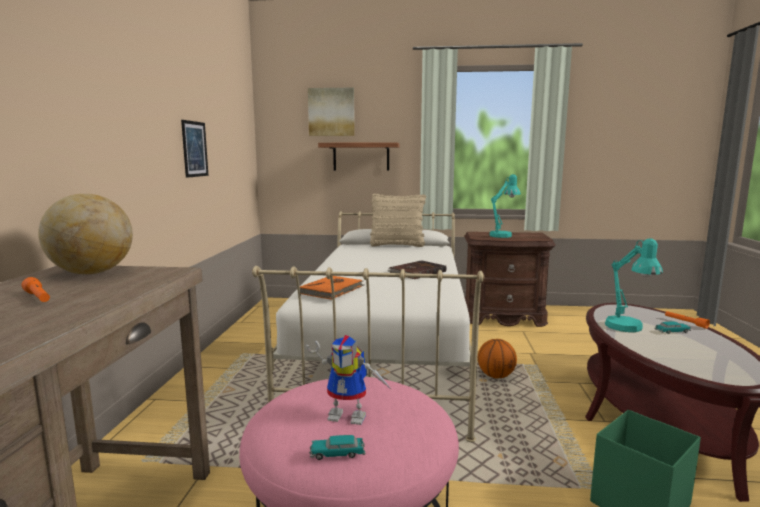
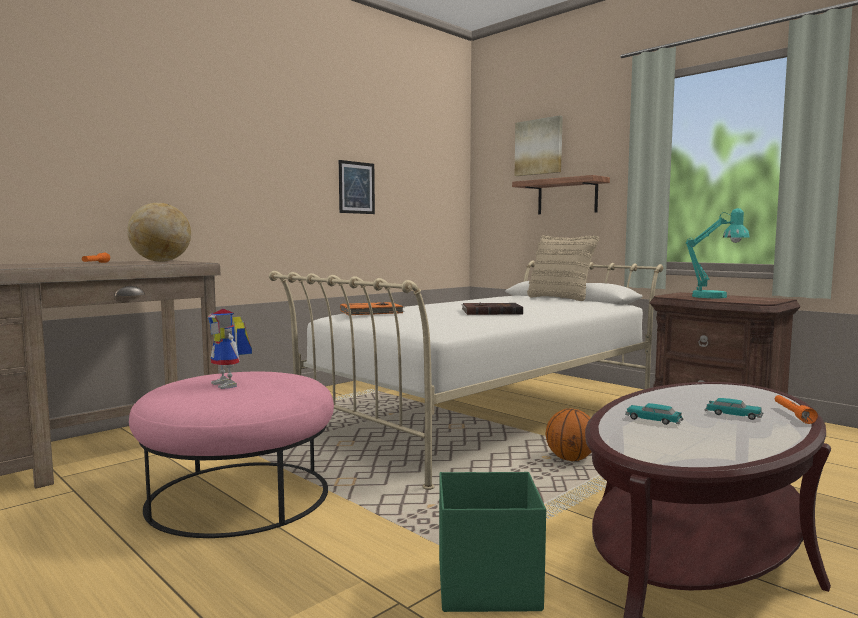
camera: 40 degrees right, 5 degrees down
toy car [309,435,366,460] -> toy car moved to [625,403,684,425]
turquoise table lamp [605,239,663,332] -> none

